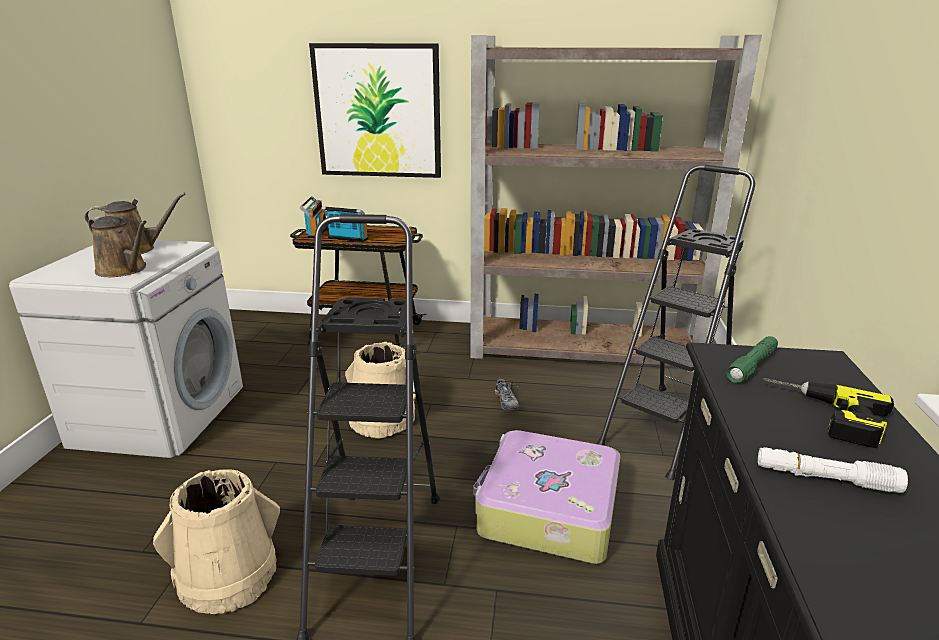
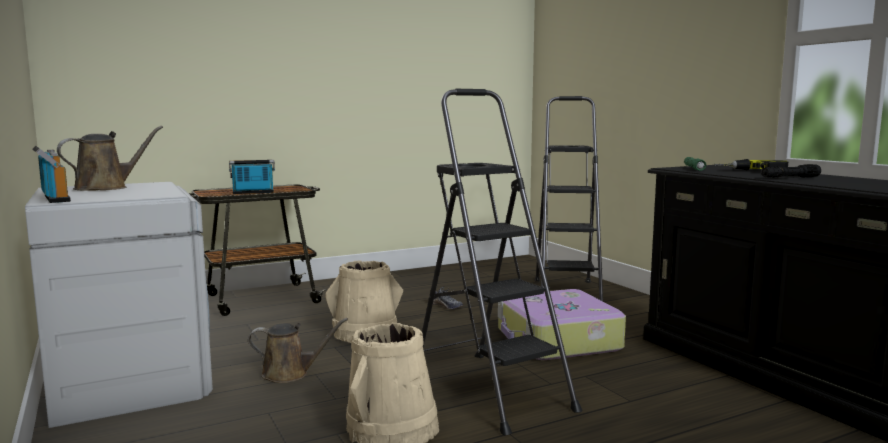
camera: 35 degrees left, 15 degrees down
brown watering can [88,216,147,277] -> brown watering can moved to [248,318,348,383]
radio [300,196,328,238] -> radio moved to [33,146,71,203]
picture [309,43,441,178] -> none
brown bookcase [471,35,762,372] -> none
white flashlight [758,447,908,493] -> black flashlight [761,164,821,178]

